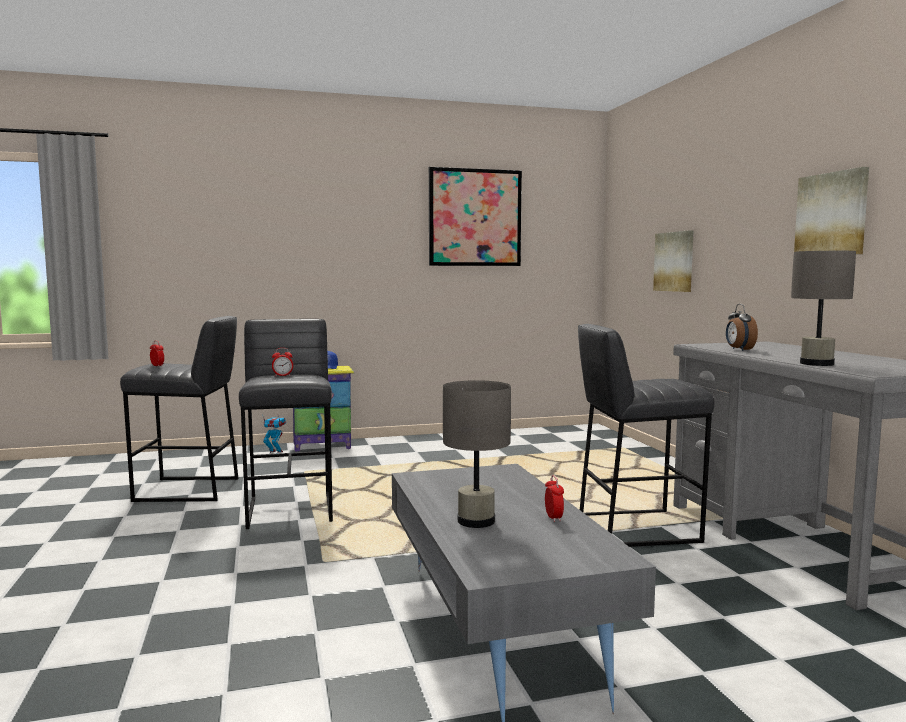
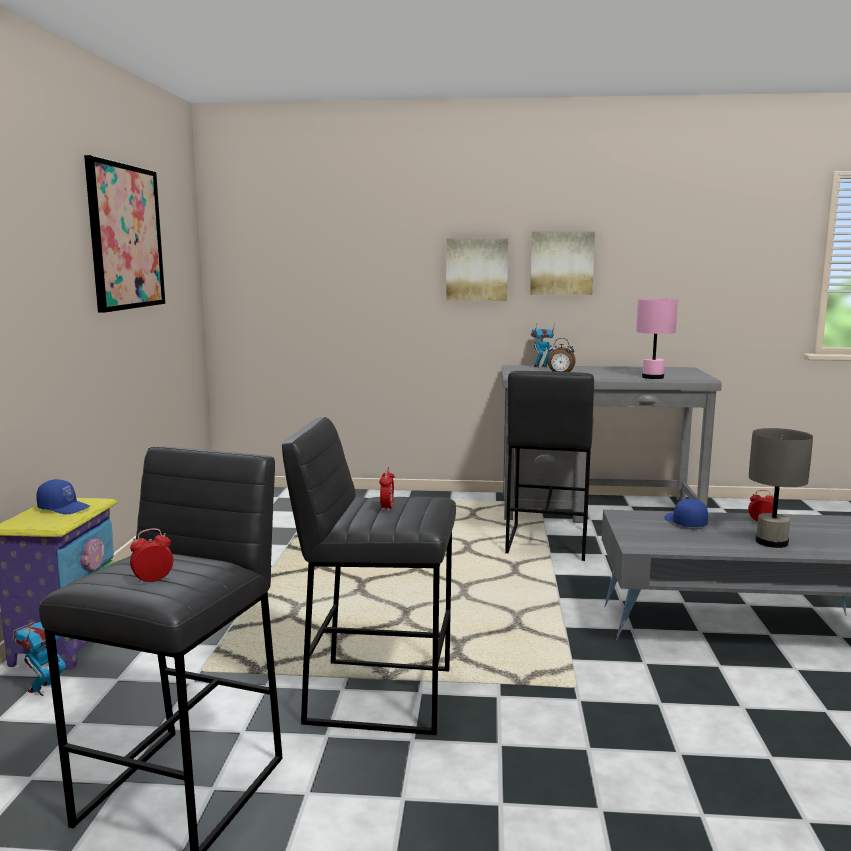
camera: 70 degrees left, 5 degrees up
picture [653,230,694,292] -> picture moved to [446,238,508,301]
grey table lamp [791,251,856,366] -> pink table lamp [636,298,678,379]
none -> toy robot [530,323,555,368]
none -> blue cap [664,499,708,527]

